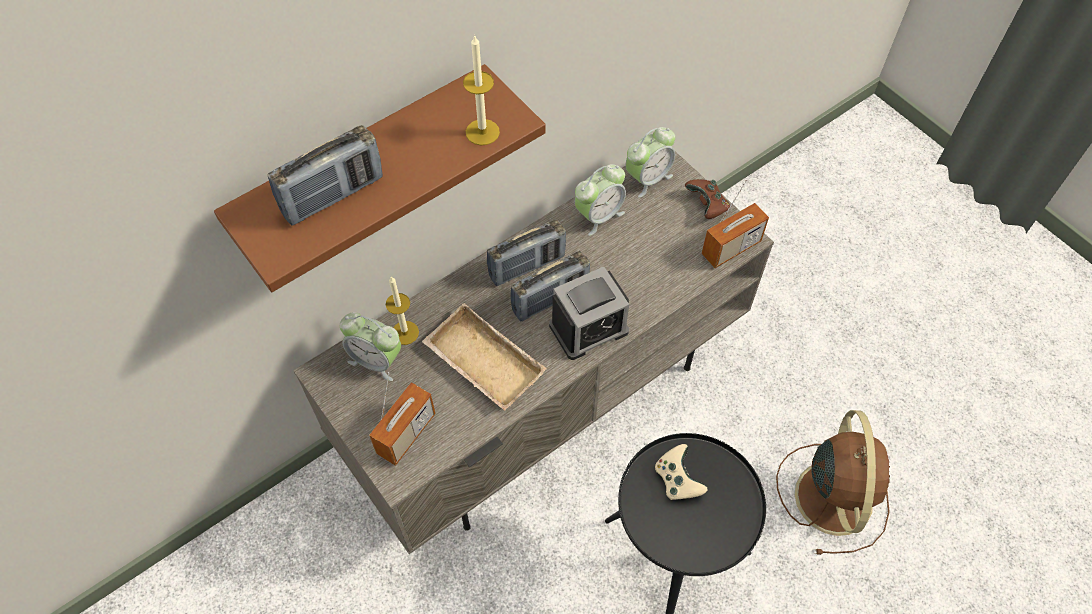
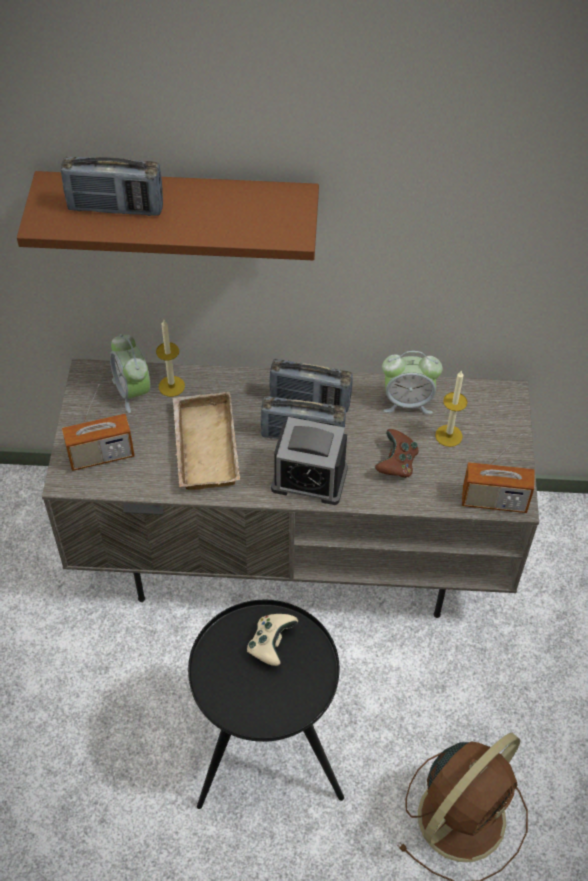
camera: 40 degrees right, 5 degrees down
candle [463,35,500,145] -> candle moved to [435,371,468,447]
alarm clock [626,127,675,198] -> none
brown game controller [685,179,730,219] -> brown game controller moved to [375,429,419,478]

